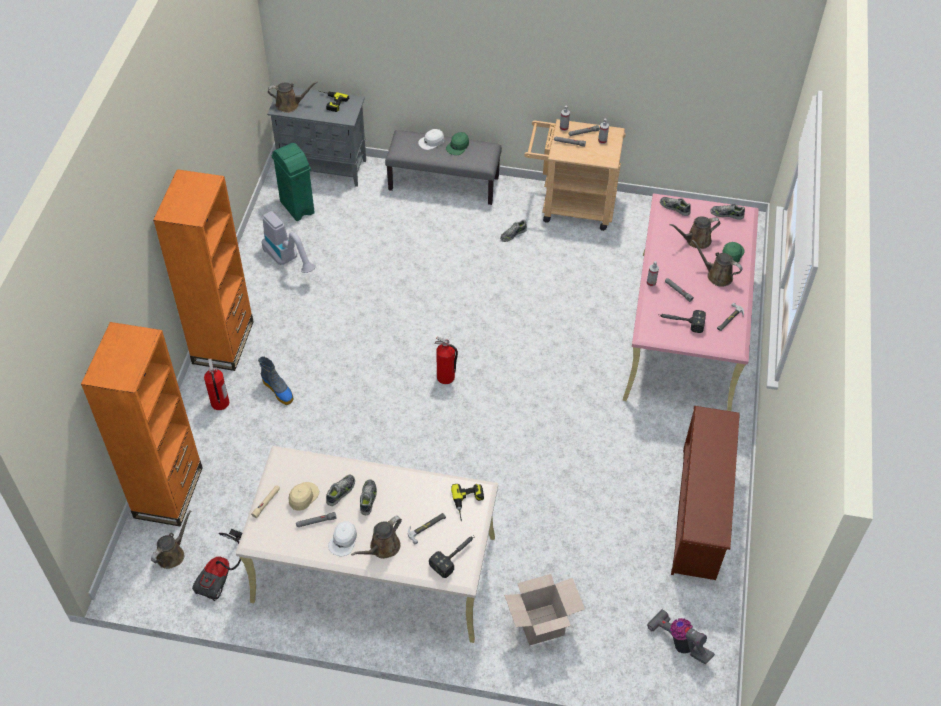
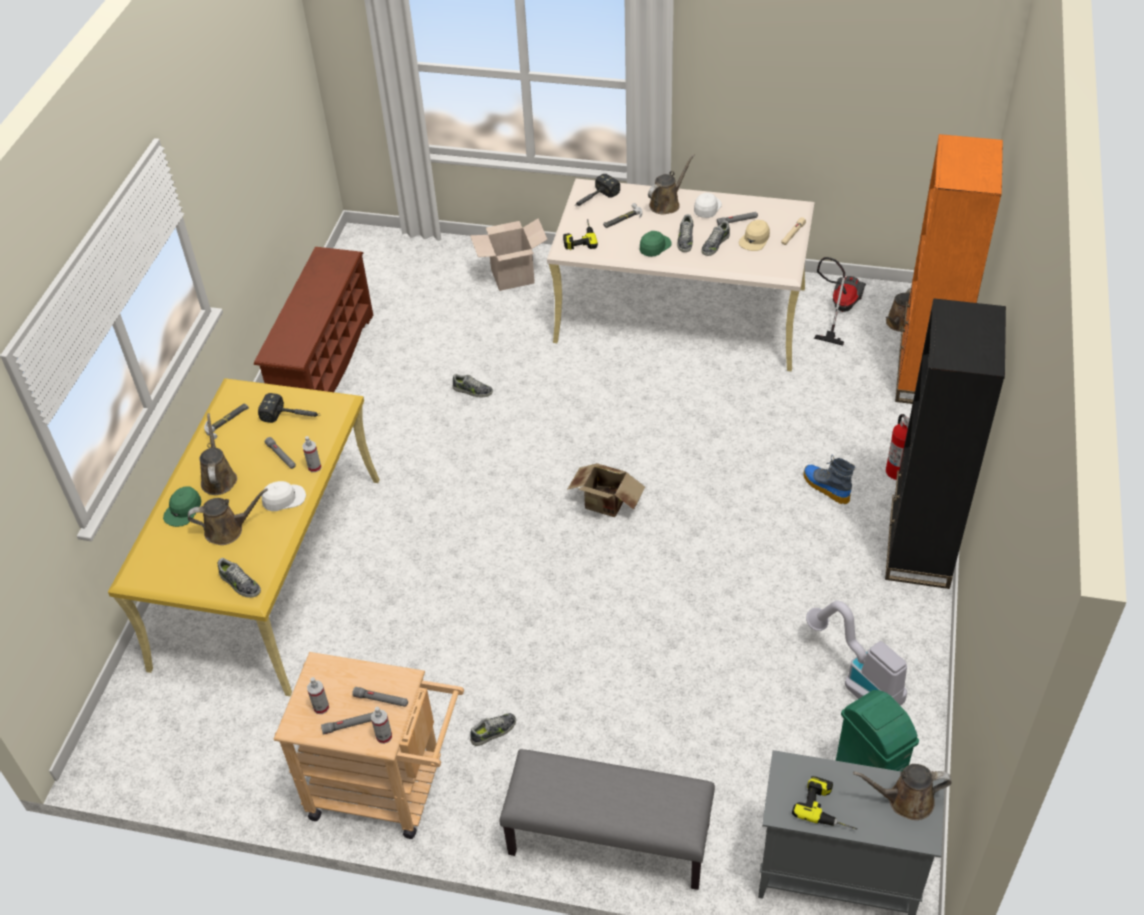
camera: 175 degrees left, 5 degrees down
orange bookcase [153,169,254,371] -> black bookcase [885,298,1006,589]
white cap [418,129,444,150] -> white cap moved to [262,481,306,511]
fire extinguisher [435,336,458,384] -> cardboard box [567,463,645,517]
green cap [446,132,469,155] -> green cap moved to [639,231,672,257]
pink desk [623,193,759,411] -> yellow desk [108,378,380,696]
vacuum cleaner [647,609,715,665] -> none
brown watering can [692,240,742,287] -> brown watering can turned 135 degrees counterclockwise [200,413,237,495]
shoe [710,203,745,220] -> shoe moved to [453,374,493,397]

